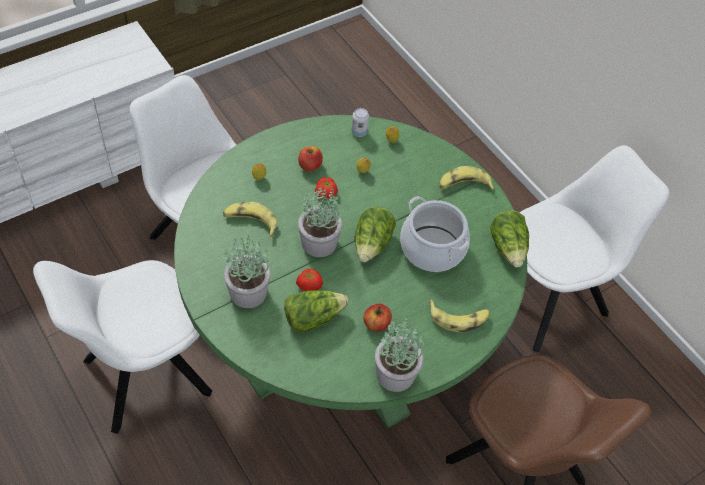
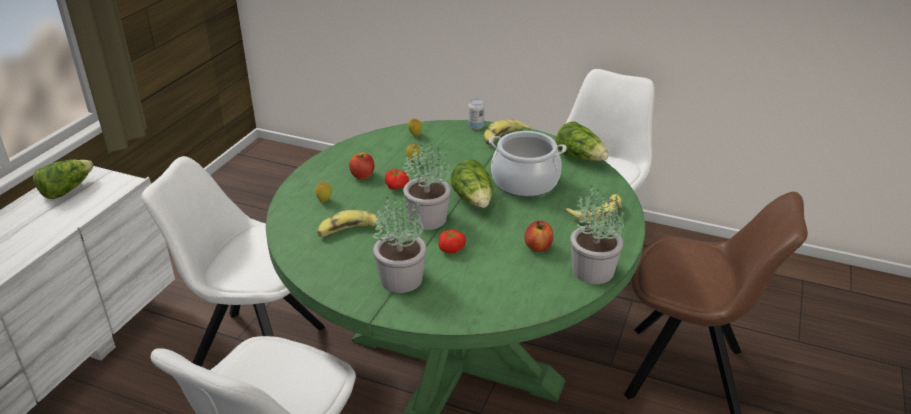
camera: 30 degrees left, 20 degrees down
lettuce [284,290,348,332] -> lettuce moved to [33,160,93,199]
can [351,108,369,137] -> can moved to [468,99,485,130]

